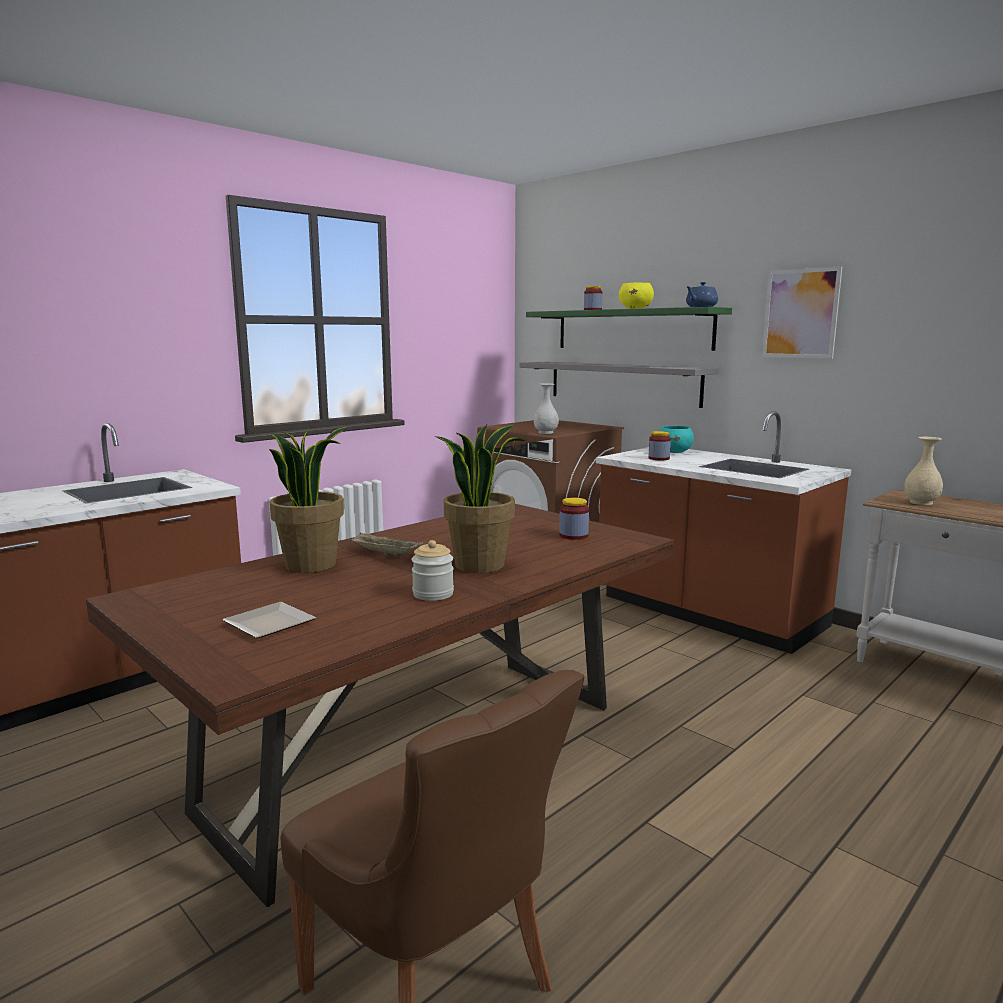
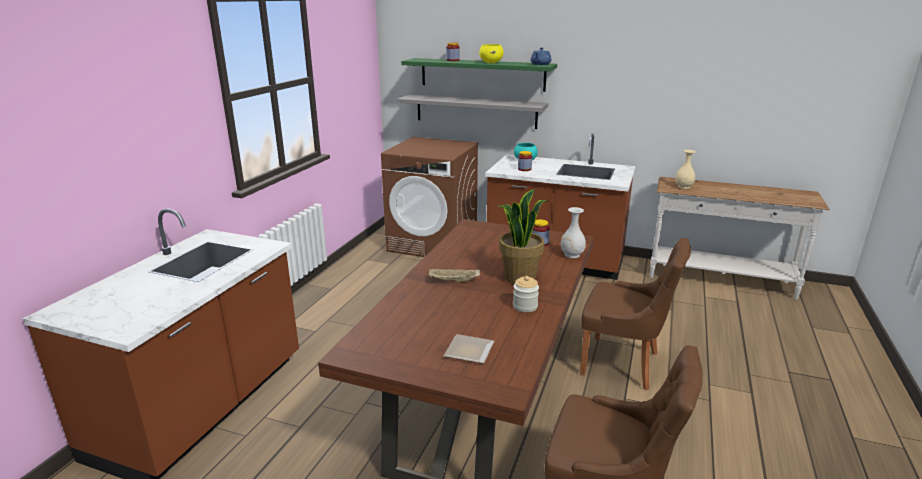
camera: 25 degrees left, 10 degrees up
potted plant [269,425,348,573] -> none
white vase [534,383,559,434] -> white vase moved to [561,207,586,258]
picture [762,266,842,359] -> none
none -> brown chair [580,238,691,390]

